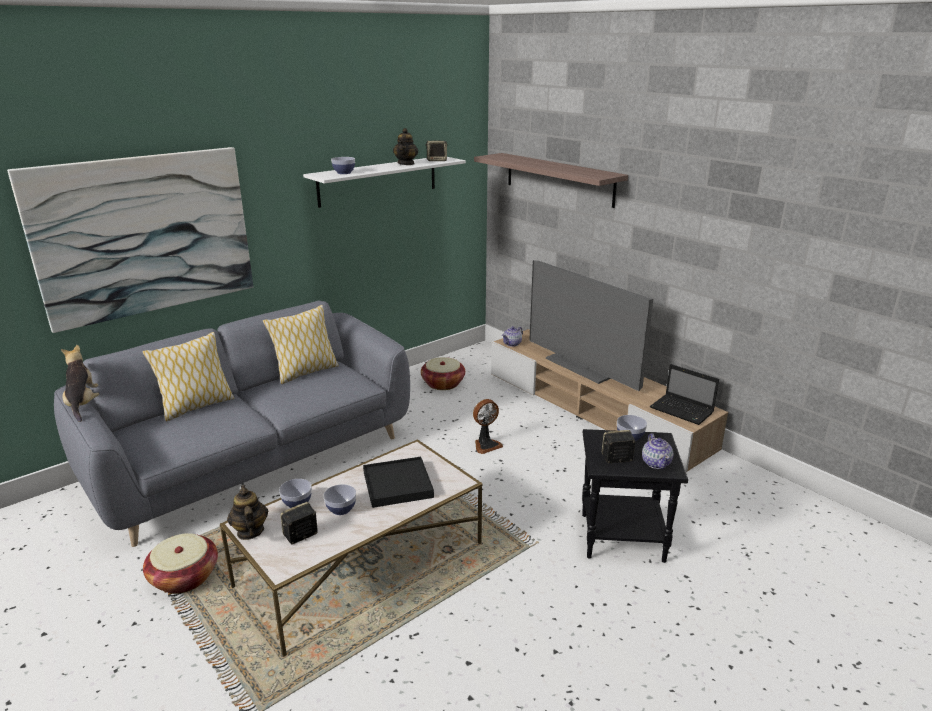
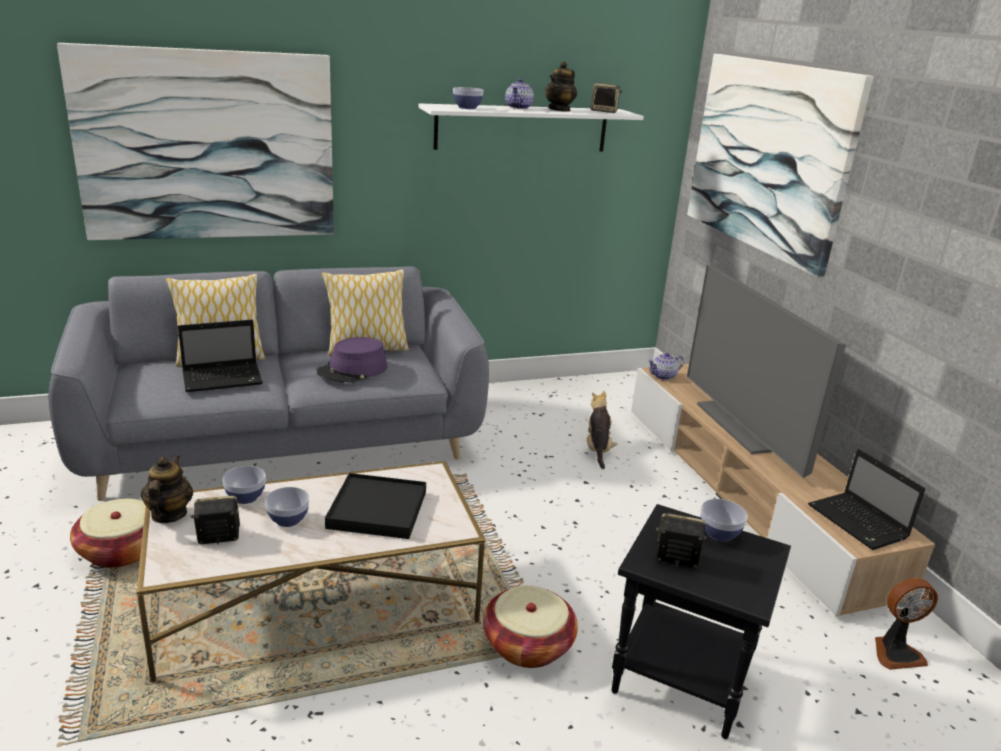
camera: 20 degrees right, 0 degrees up
plush toy [61,345,99,422] -> plush toy moved to [587,391,617,469]
basket [421,357,465,390] -> basket moved to [483,585,578,668]
fan [473,399,503,454] -> fan moved to [875,578,938,670]
shelf [474,153,628,208] -> picture [687,54,873,278]
teapot [642,433,673,469] -> teapot moved to [505,79,534,109]
none -> laptop [178,320,263,392]
none -> purple hat [316,337,388,383]

